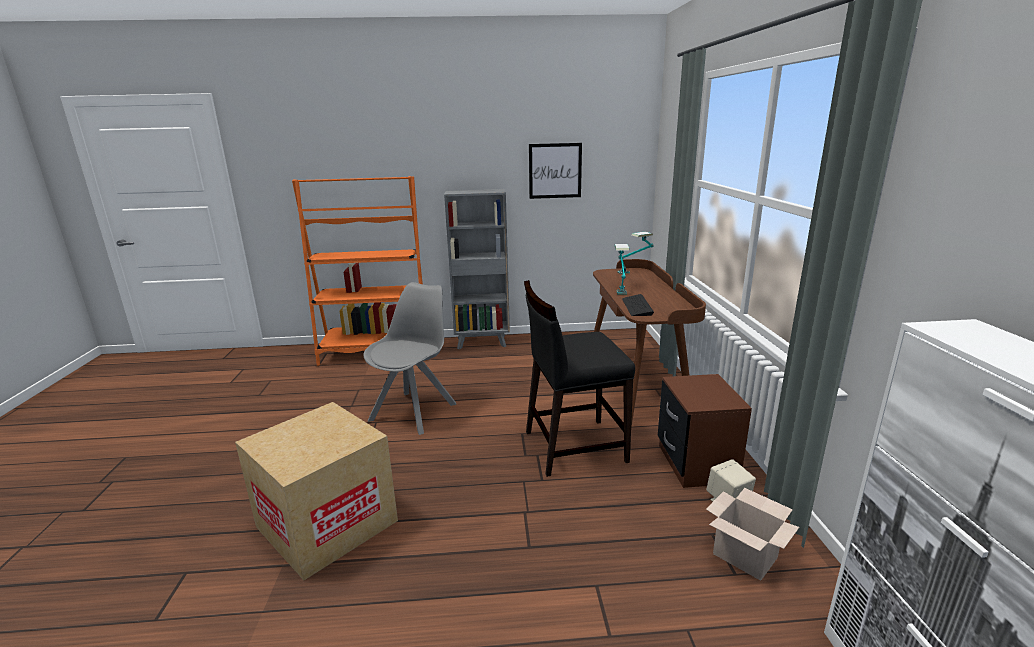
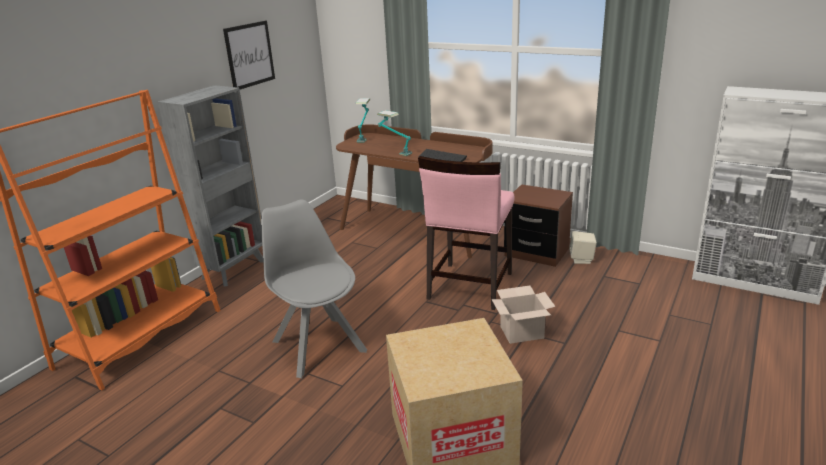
camera: 55 degrees left, 5 degrees up
black chair [524,280,635,477] -> pink chair [418,156,515,310]
cardboard box [706,488,799,581] -> cardboard box moved to [492,286,555,344]

